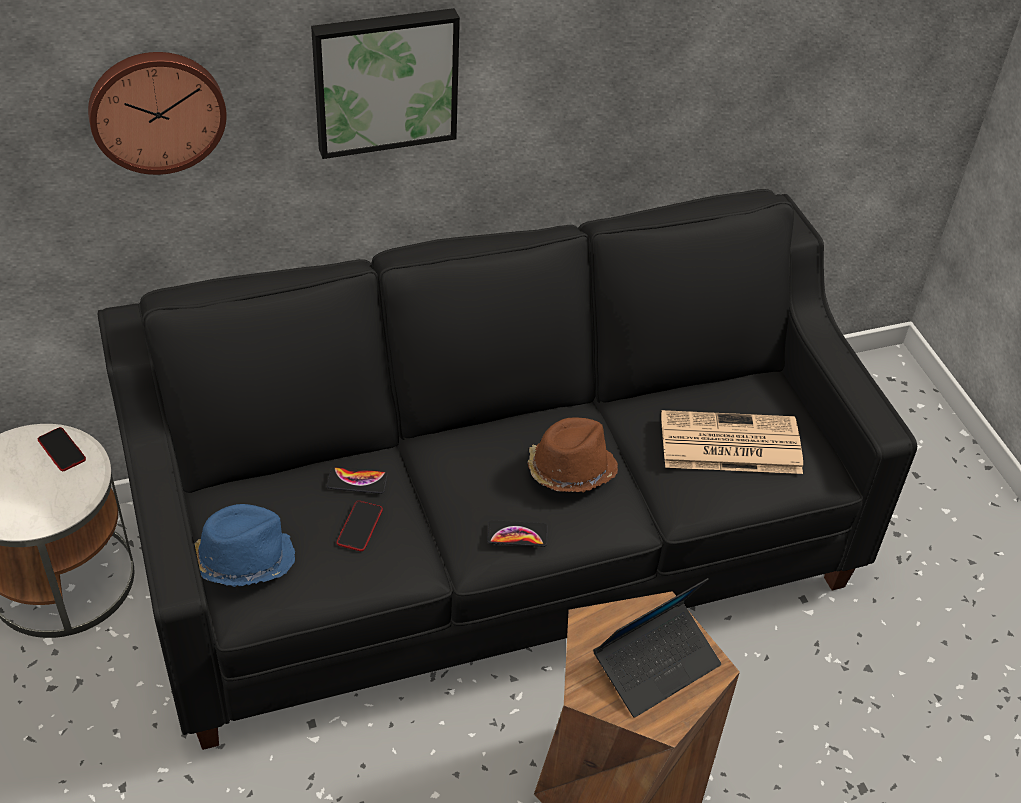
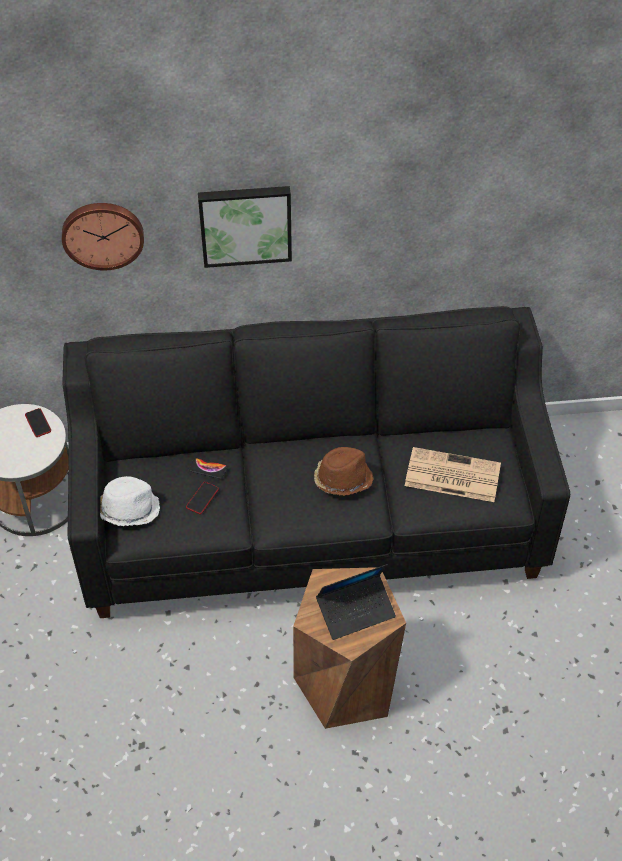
camera: 15 degrees right, 5 degrees up
blue hat [194,504,295,587] -> white hat [100,476,160,526]
phone [488,520,548,547] -> none

